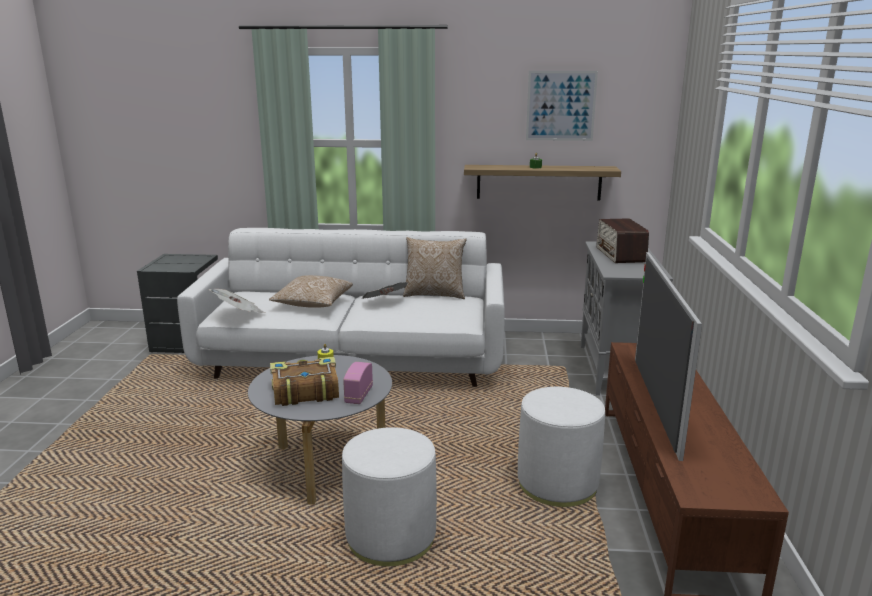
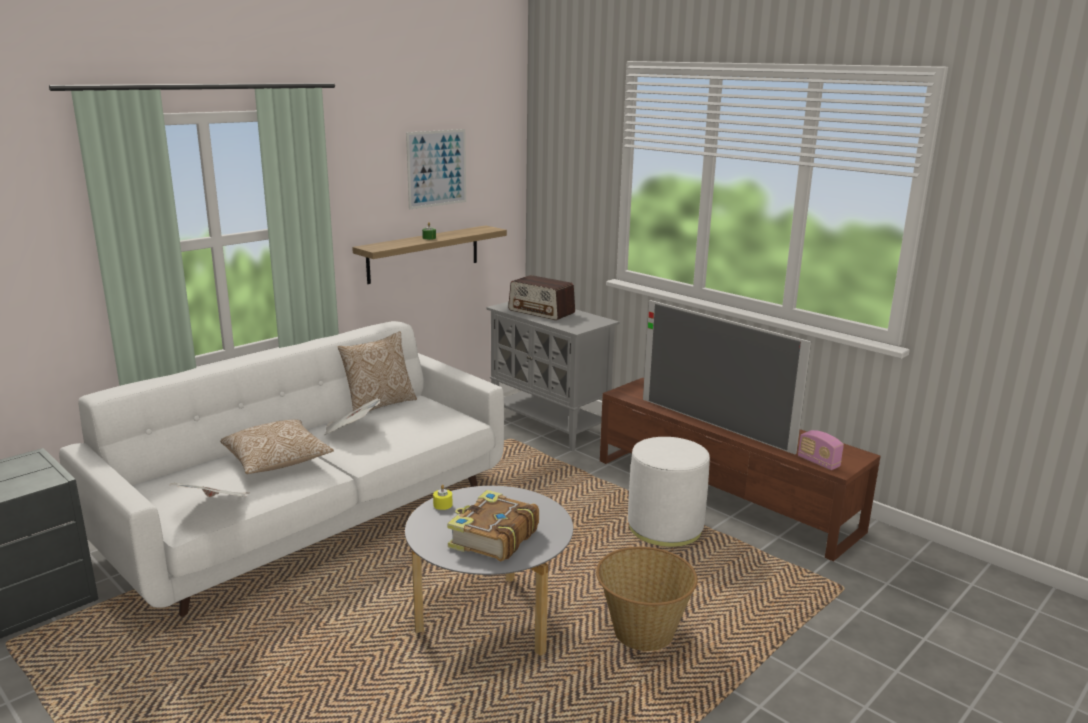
camera: 50 degrees left, 0 degrees up
white ottoman [342,427,437,566] -> basket [596,547,698,651]
radio [343,362,373,404] -> radio moved to [798,430,844,470]

